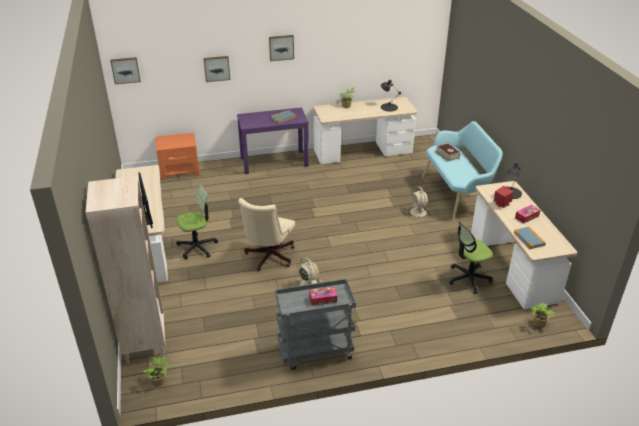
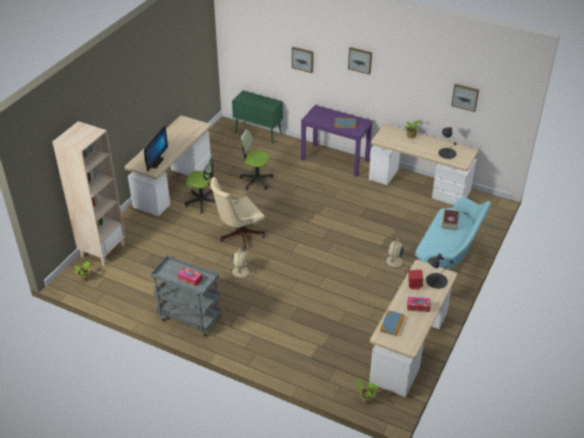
camera: 40 degrees right, 5 degrees up
picture [110,57,141,84] -> picture moved to [451,84,479,112]
orange nightstand [155,133,200,180] -> green cabinet [232,90,283,145]
office chair [449,221,493,294] -> office chair moved to [240,129,274,190]

